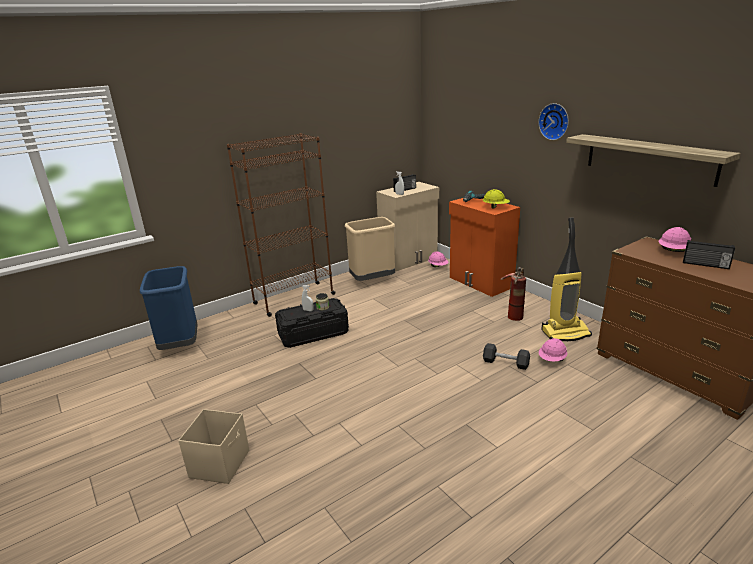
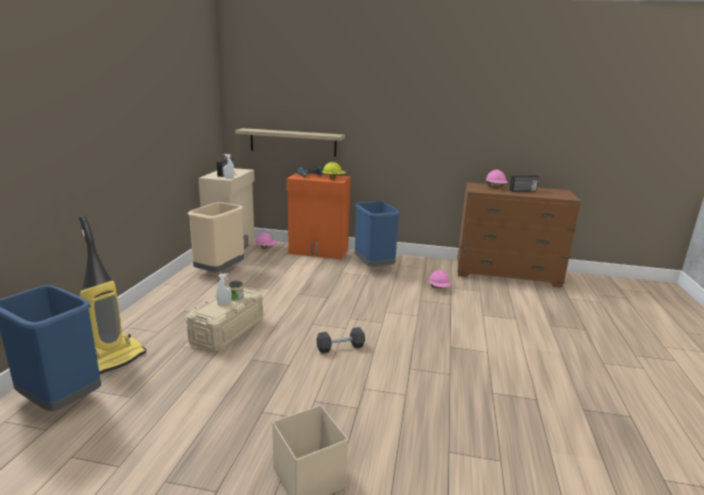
camera: 45 degrees left, 5 degrees down
brown bookcase [227,133,336,317] -> none
black storage box [275,298,349,348] -> beige storage box [186,288,263,352]
black dumbbell [483,343,530,370] -> black dumbbell moved to [316,327,365,354]
fire extinguisher [501,267,526,321] -> blue trash can [355,201,400,267]
wall clock [538,103,569,140] -> none
vacuum cleaner [541,217,592,341] -> vacuum cleaner moved to [79,216,147,374]
shelf [566,134,741,187] -> shelf moved to [235,128,345,157]

